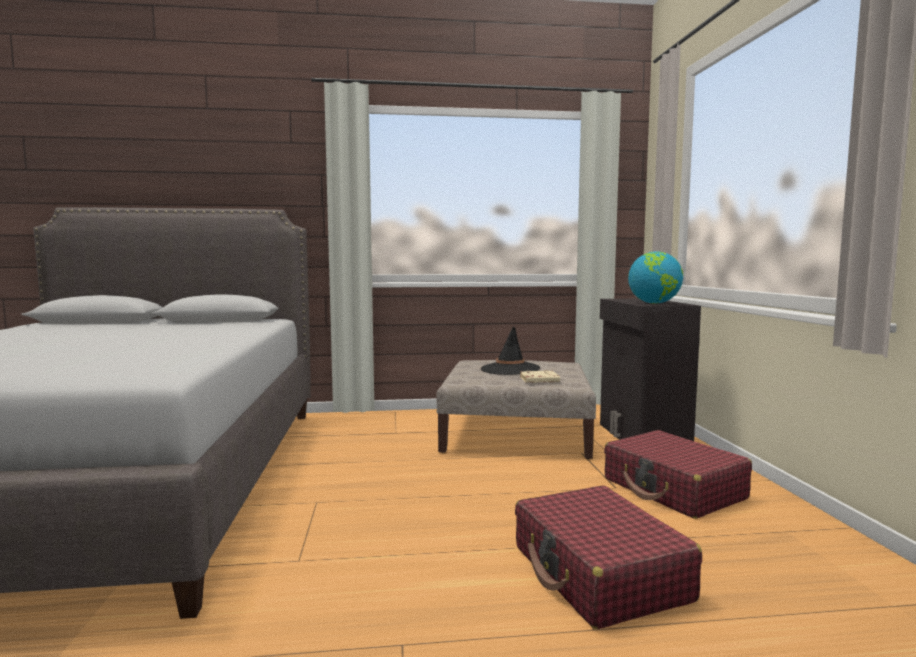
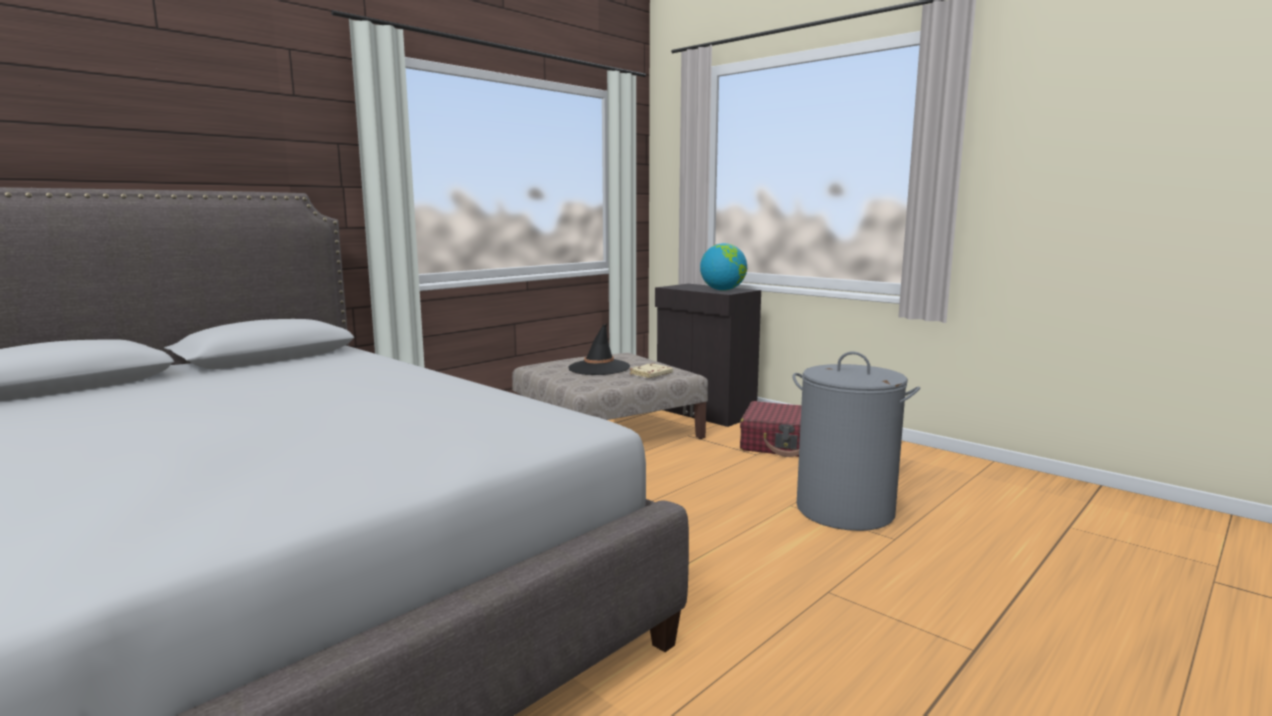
camera: 40 degrees left, 5 degrees up
red suitcase [515,486,702,629] -> grey laundry basket [793,352,920,531]

